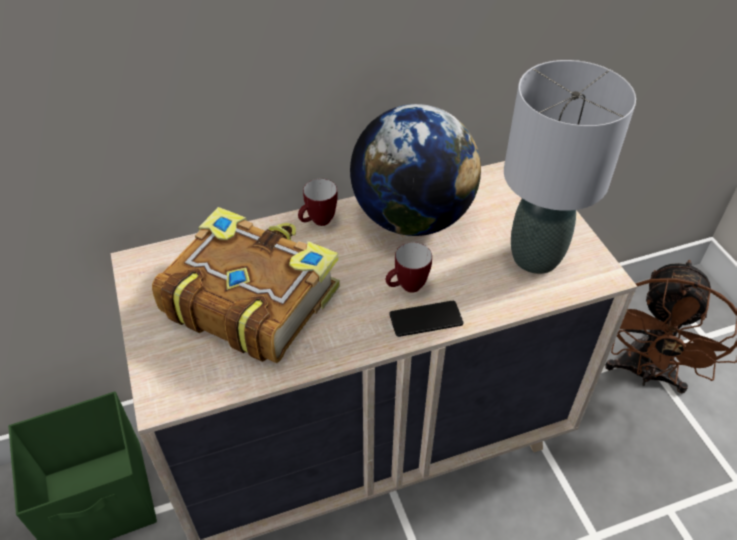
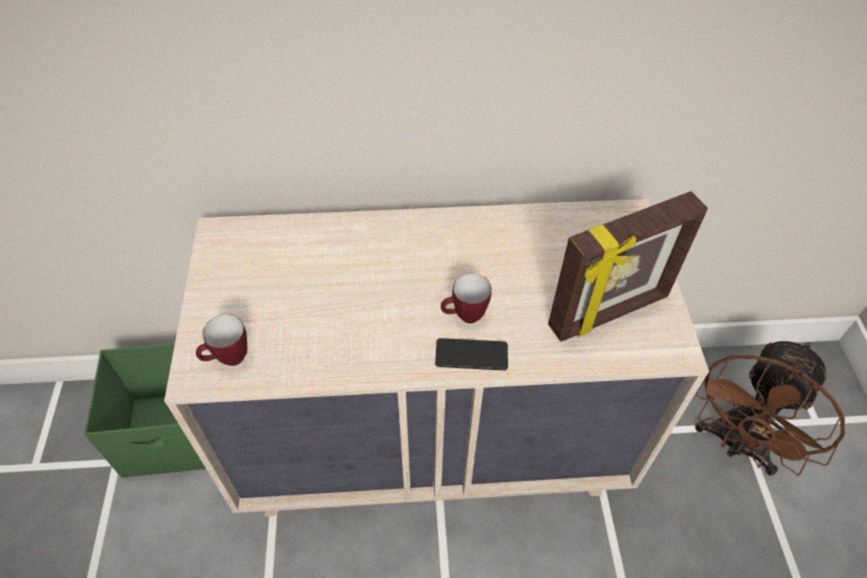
camera: 15 degrees right, 5 degrees up
book [152,207,340,363] -> none
mug [298,179,338,226] -> mug moved to [196,314,247,366]
globe [350,104,481,236] -> none
grey table lamp [504,60,636,274] -> picture frame [548,191,708,342]

